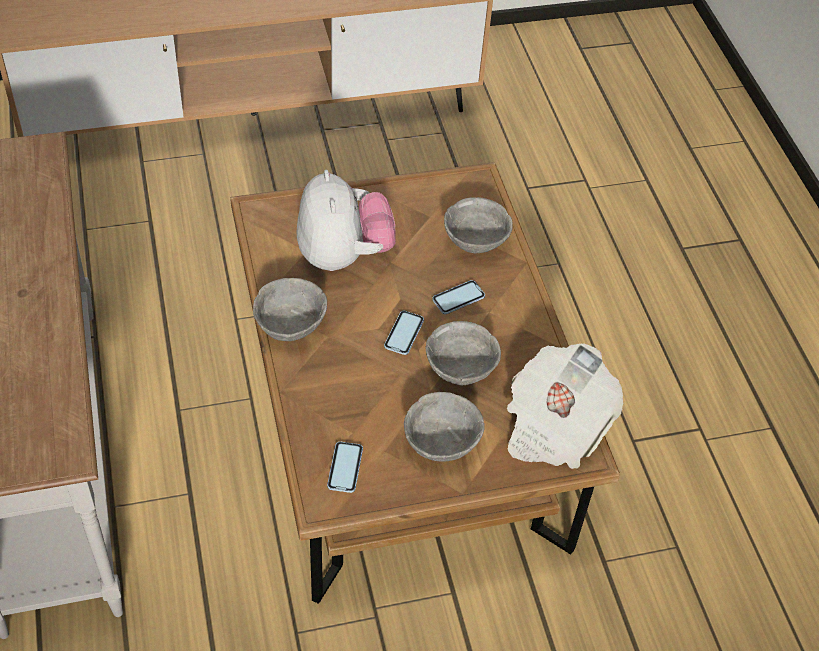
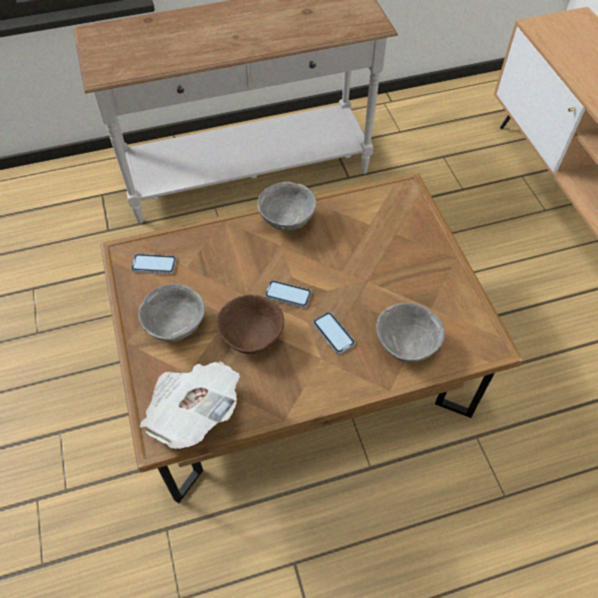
camera: 90 degrees right, 5 degrees up
plush toy [296,170,396,271] -> none
grey bowl [425,321,501,385] -> brown bowl [216,295,284,354]

